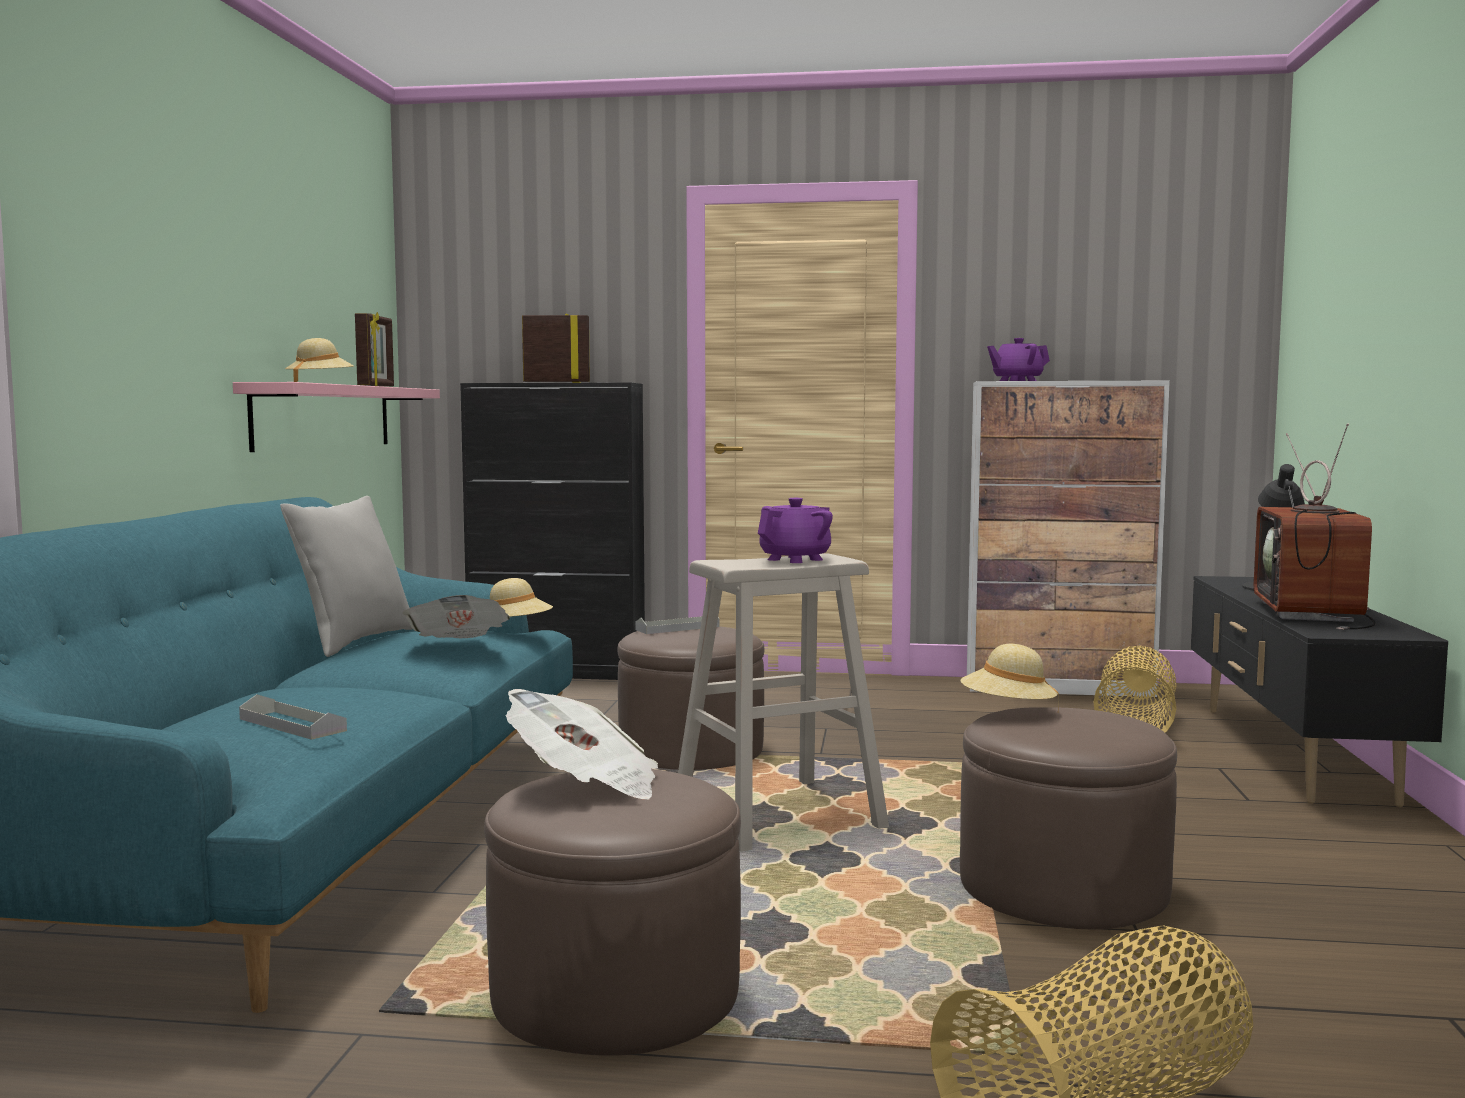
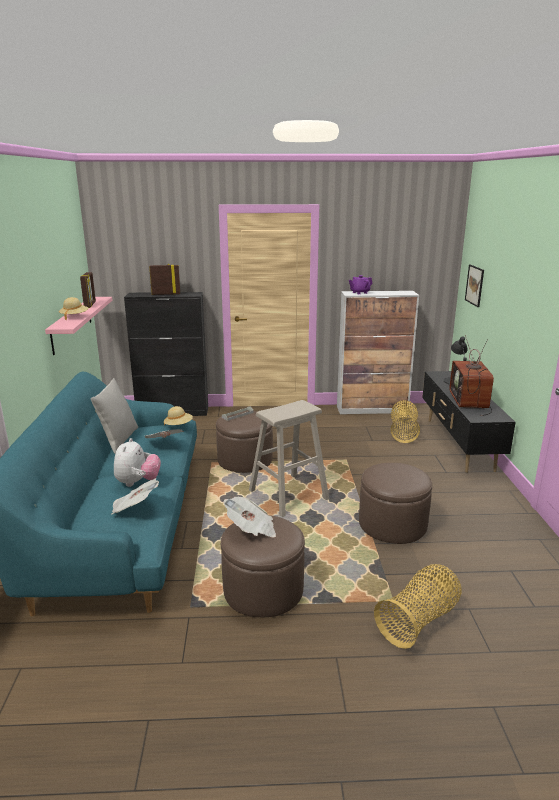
camera: 10 degrees left, 15 degrees up
grey tray [239,694,347,740] -> newspaper [111,478,159,515]
purple teapot [758,498,833,563] -> none
beige hat [961,644,1059,712] -> none
none -> plush toy [114,438,161,487]
none -> picture [465,265,484,307]

